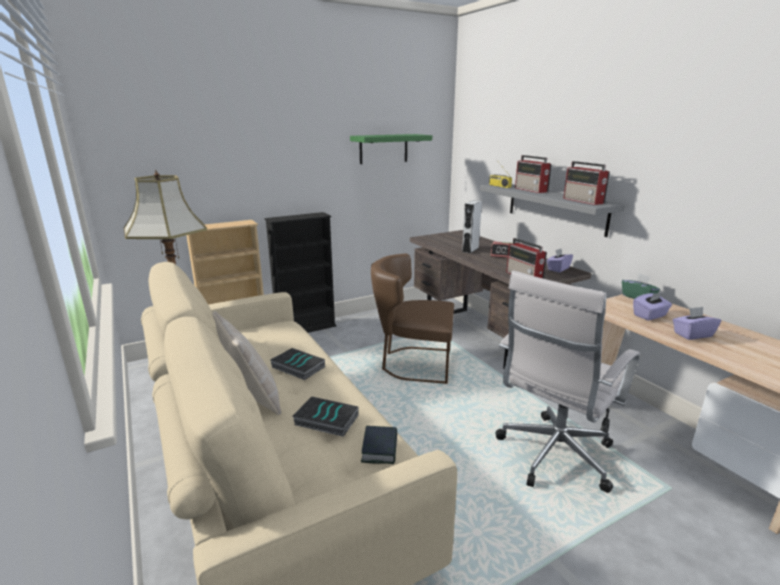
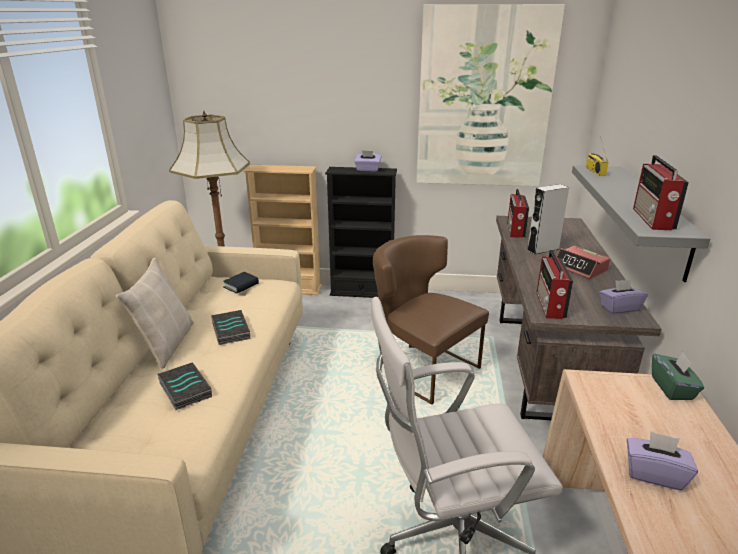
camera: 35 degrees right, 5 degrees up
green shelf [350,134,432,164] -> picture [416,4,565,186]
book [361,426,397,464] -> book moved to [223,272,259,294]
radio [515,155,552,193] -> radio moved to [507,189,529,238]
purple tissue box [633,292,672,321] -> purple tissue box moved to [354,150,382,171]

